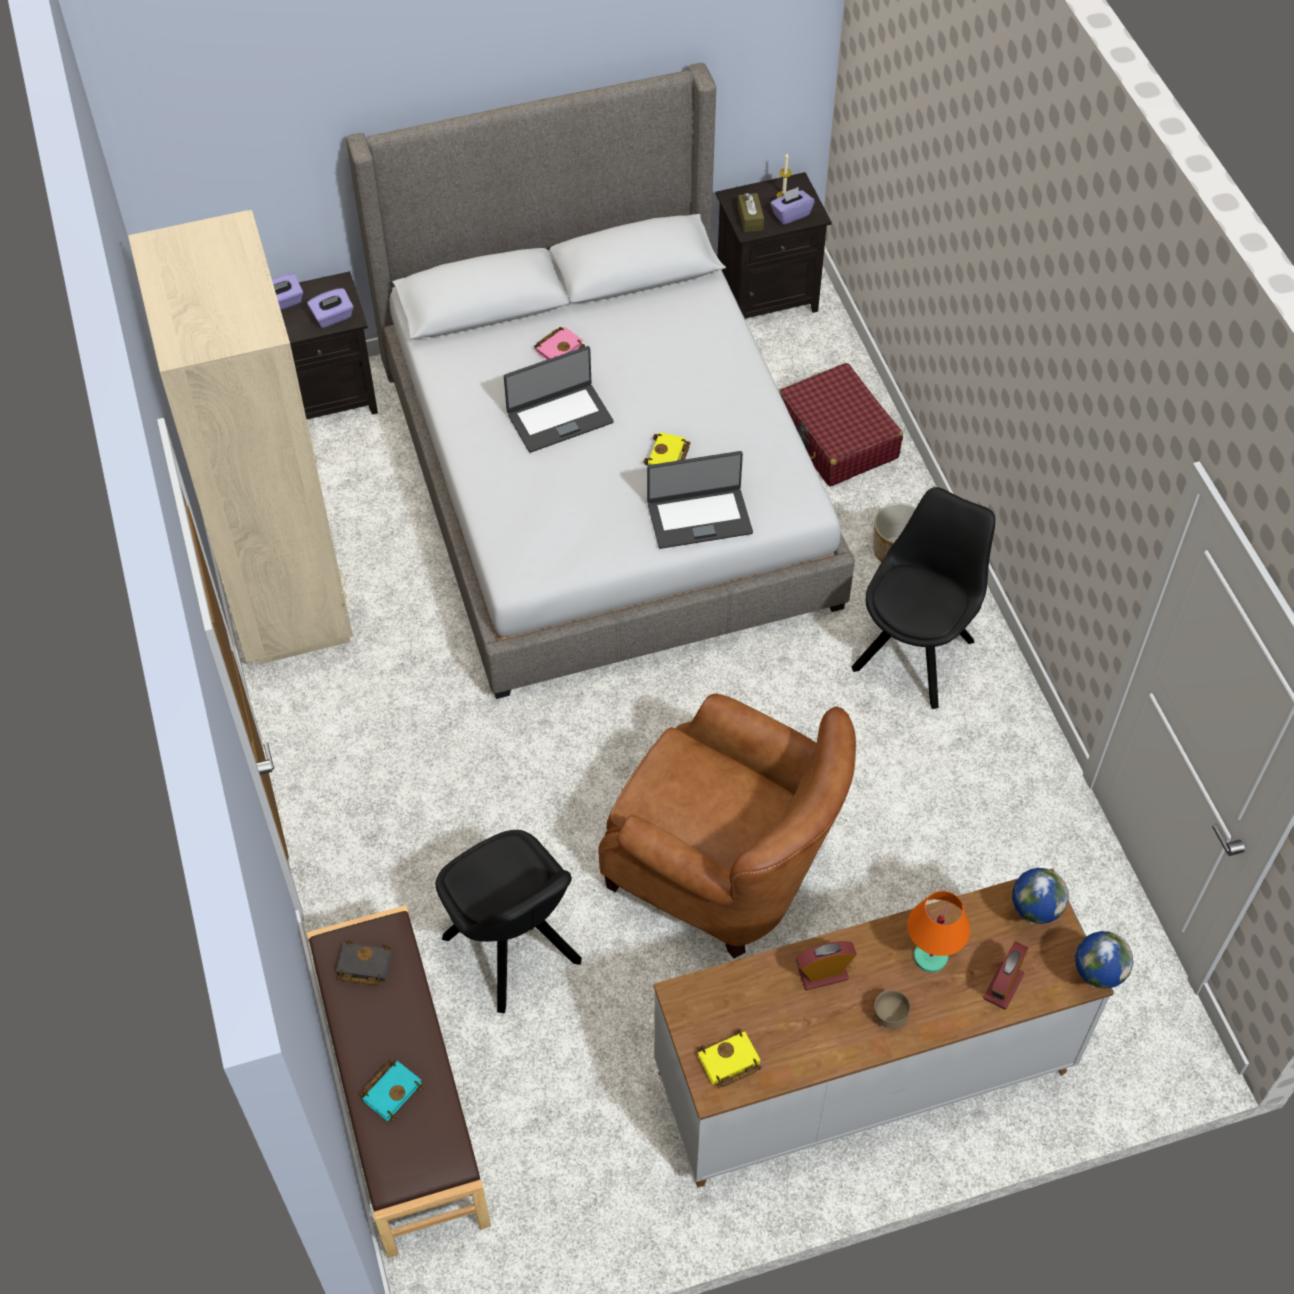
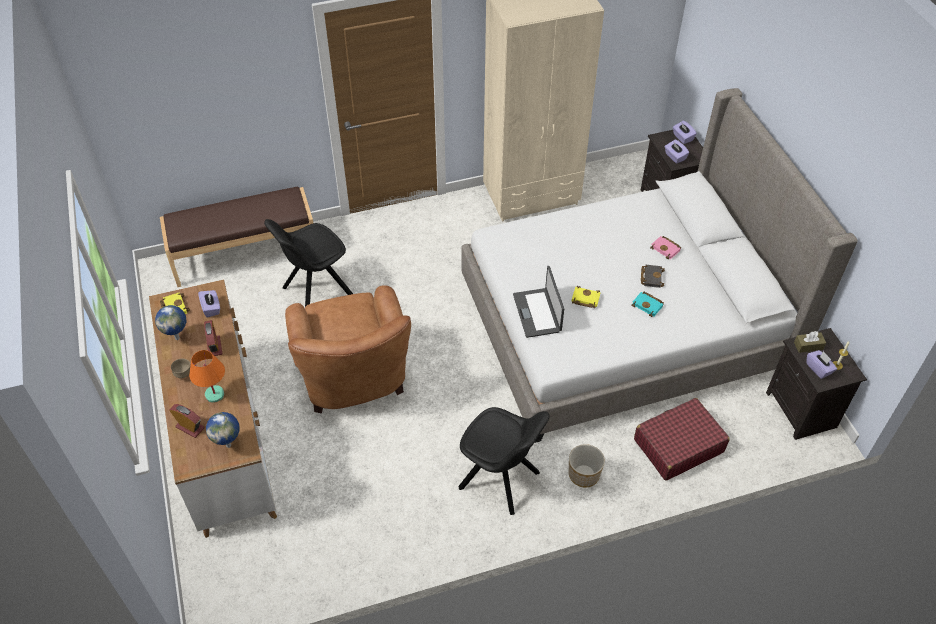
camera: 90 degrees right, 5 degrees down
black book [336,939,392,986] -> black book moved to [641,265,665,288]
turquoise book [360,1060,424,1122] -> turquoise book moved to [632,292,664,317]
laptop [504,346,614,453] -> none
brown armchair [598,694,856,959] -> brown armchair turned 45 degrees counterclockwise [285,285,411,414]
globe [1075,931,1133,989] -> globe moved to [155,305,186,340]
none -> purple tissue box [198,290,220,317]

